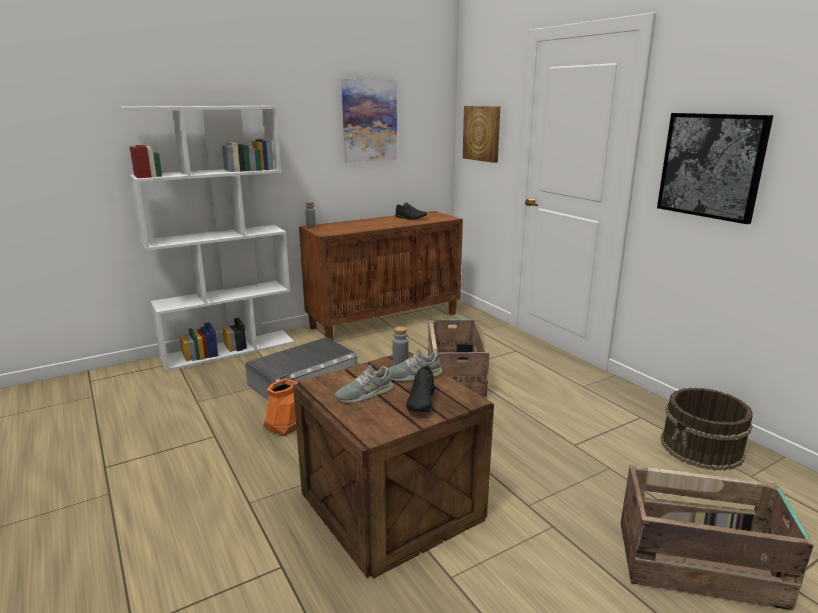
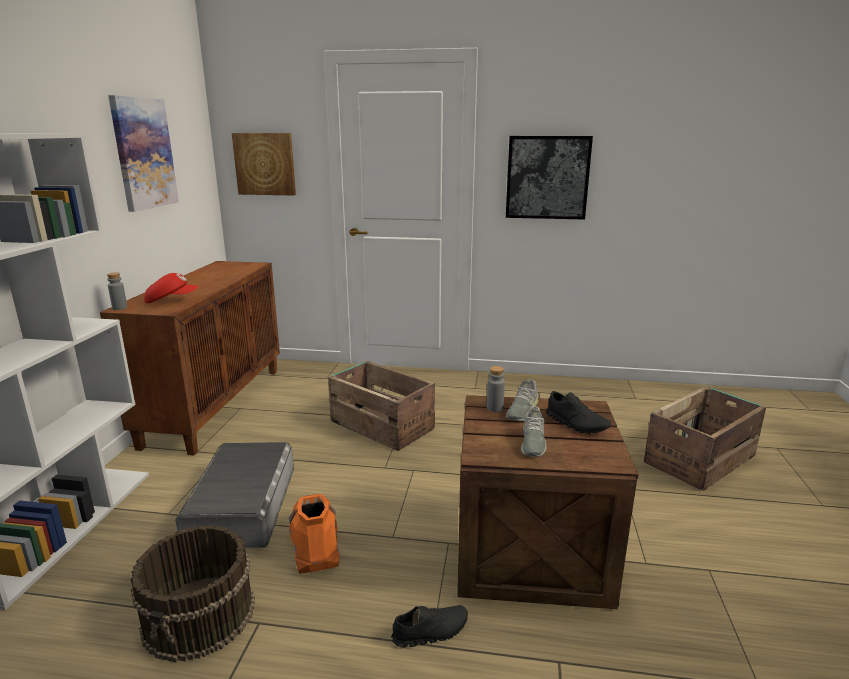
camera: 50 degrees left, 0 degrees up
black shoe [395,202,427,220] -> black shoe moved to [391,605,468,648]
brown bucket [661,388,753,471] -> brown bucket moved to [131,525,255,662]
none -> red cap [144,273,199,303]

